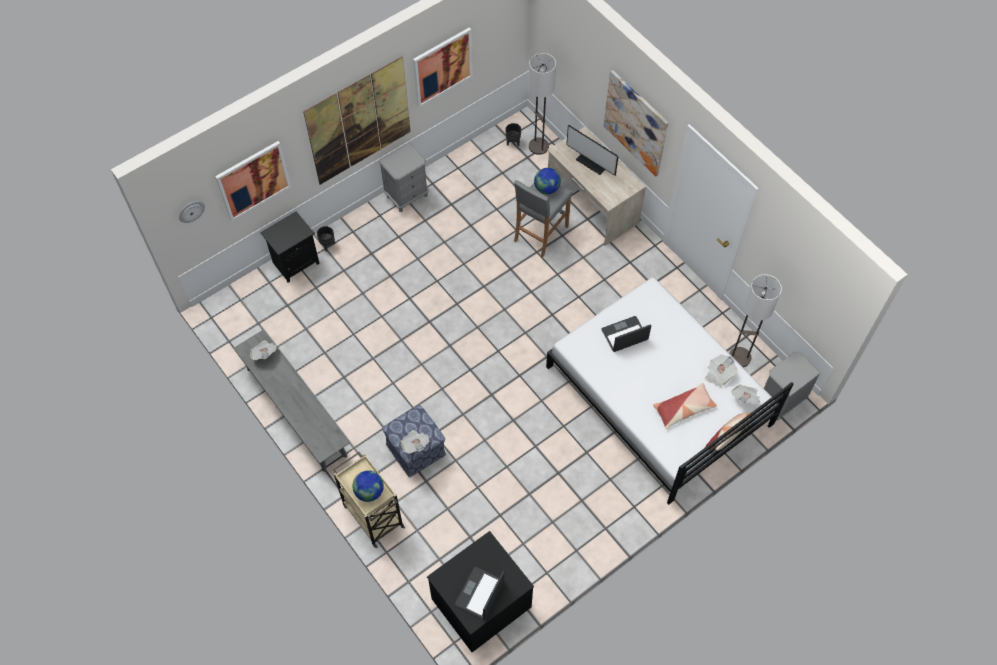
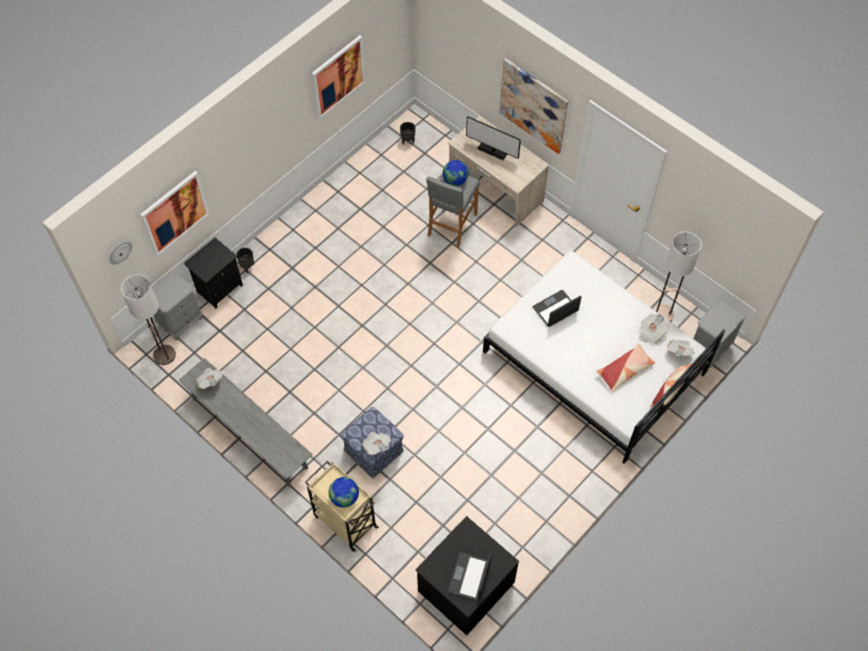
camera: 10 degrees left, 0 degrees up
picture [303,57,411,185] -> none
grey nightstand [379,143,429,212] -> grey nightstand moved to [153,271,202,340]
floor lamp [529,53,556,155] -> floor lamp moved to [121,275,176,365]

